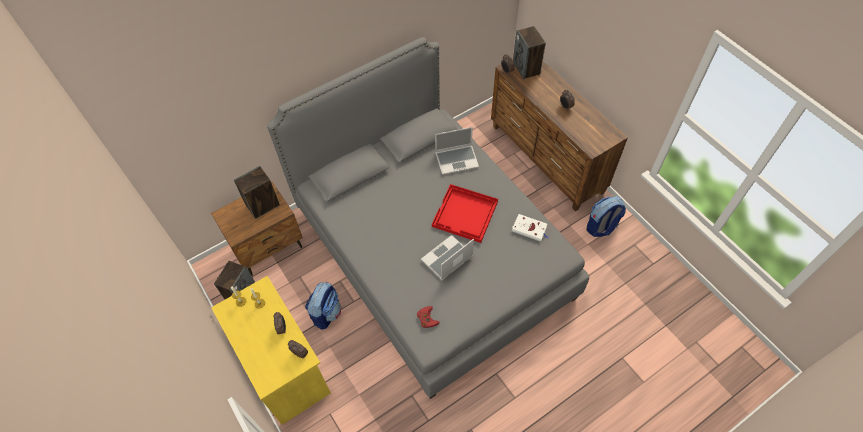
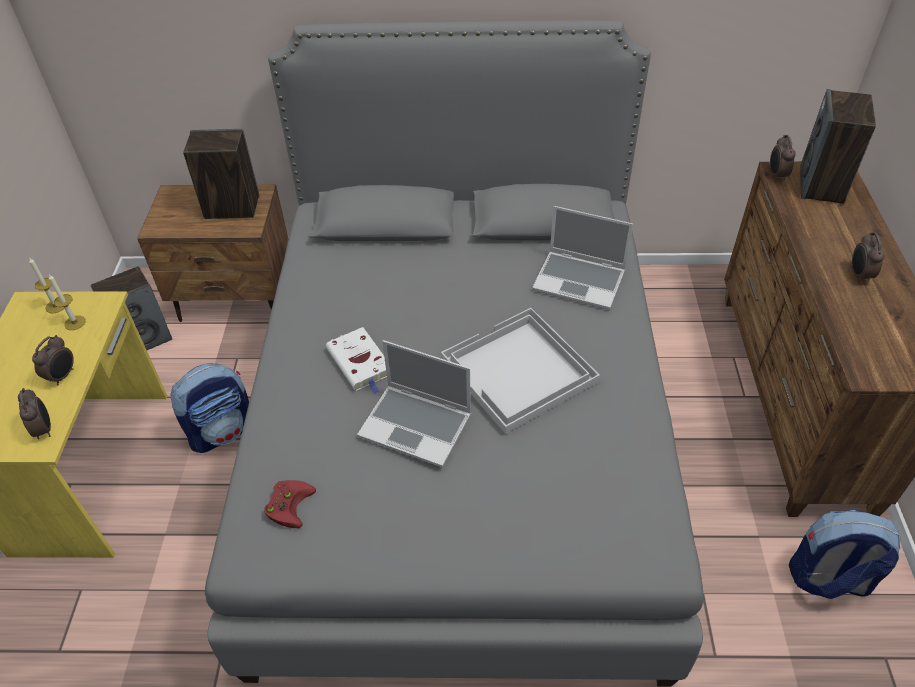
camera: 35 degrees right, 10 degrees down
laptop [421,235,474,280] -> laptop turned 150 degrees counterclockwise [357,340,471,467]
red tray [432,184,498,243] -> white tray [441,308,600,434]
white book [512,214,549,242] -> white book moved to [326,327,387,394]

